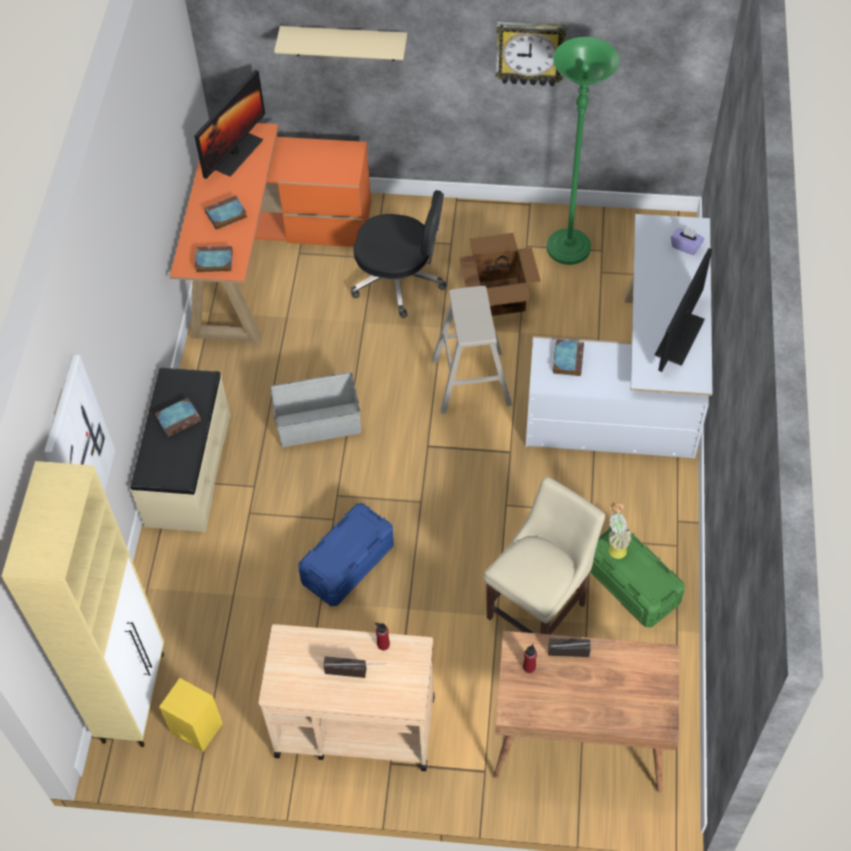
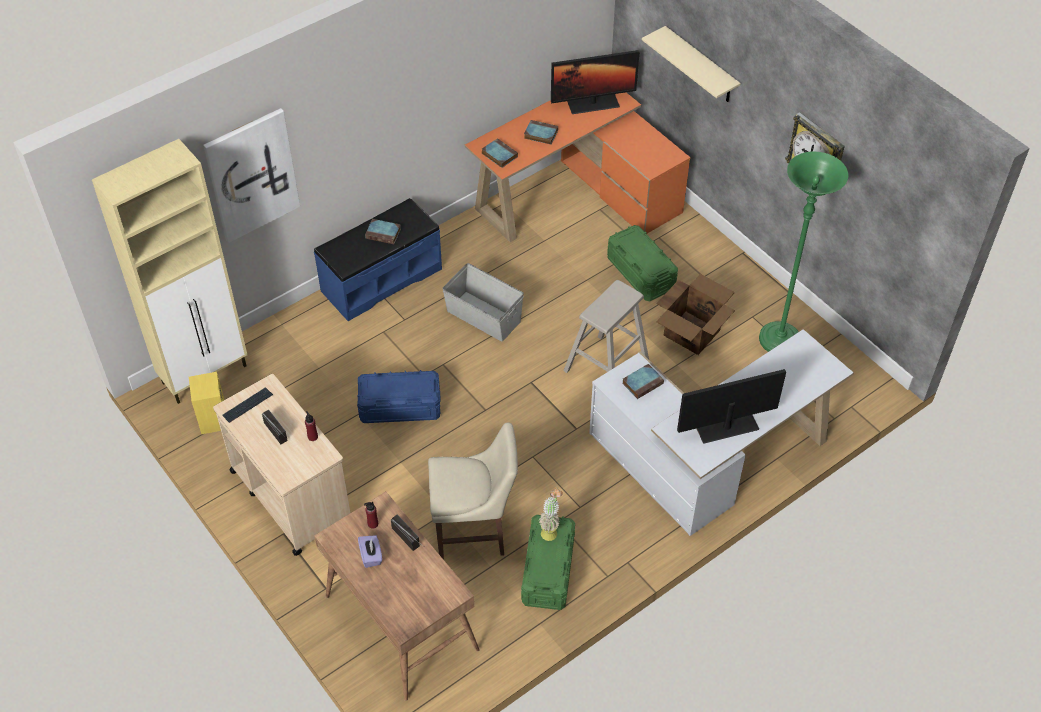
camera: 45 degrees right, 5 degrees down
beige bench [130,368,230,532] -> blue bench [314,198,442,321]
black office chair [351,190,447,318] -> green storage box [607,225,678,301]
purple tissue box [671,227,704,255] -> purple tissue box moved to [358,535,382,568]
none -> keyboard [222,387,273,423]

